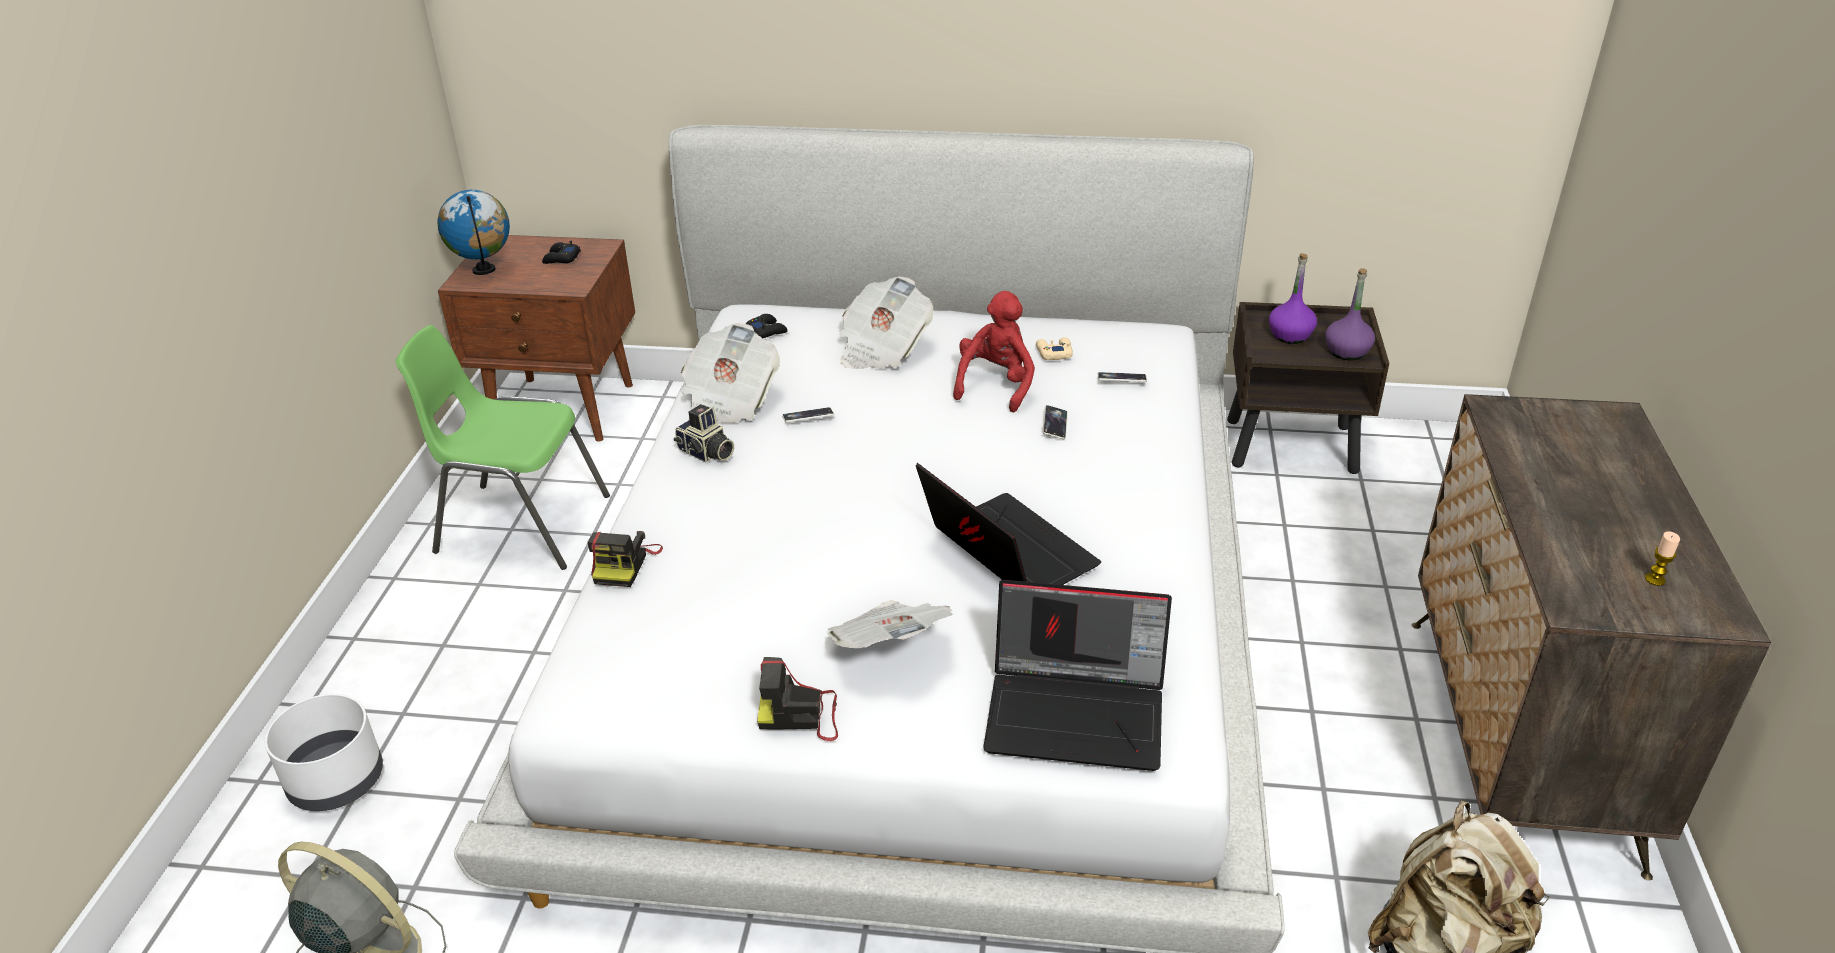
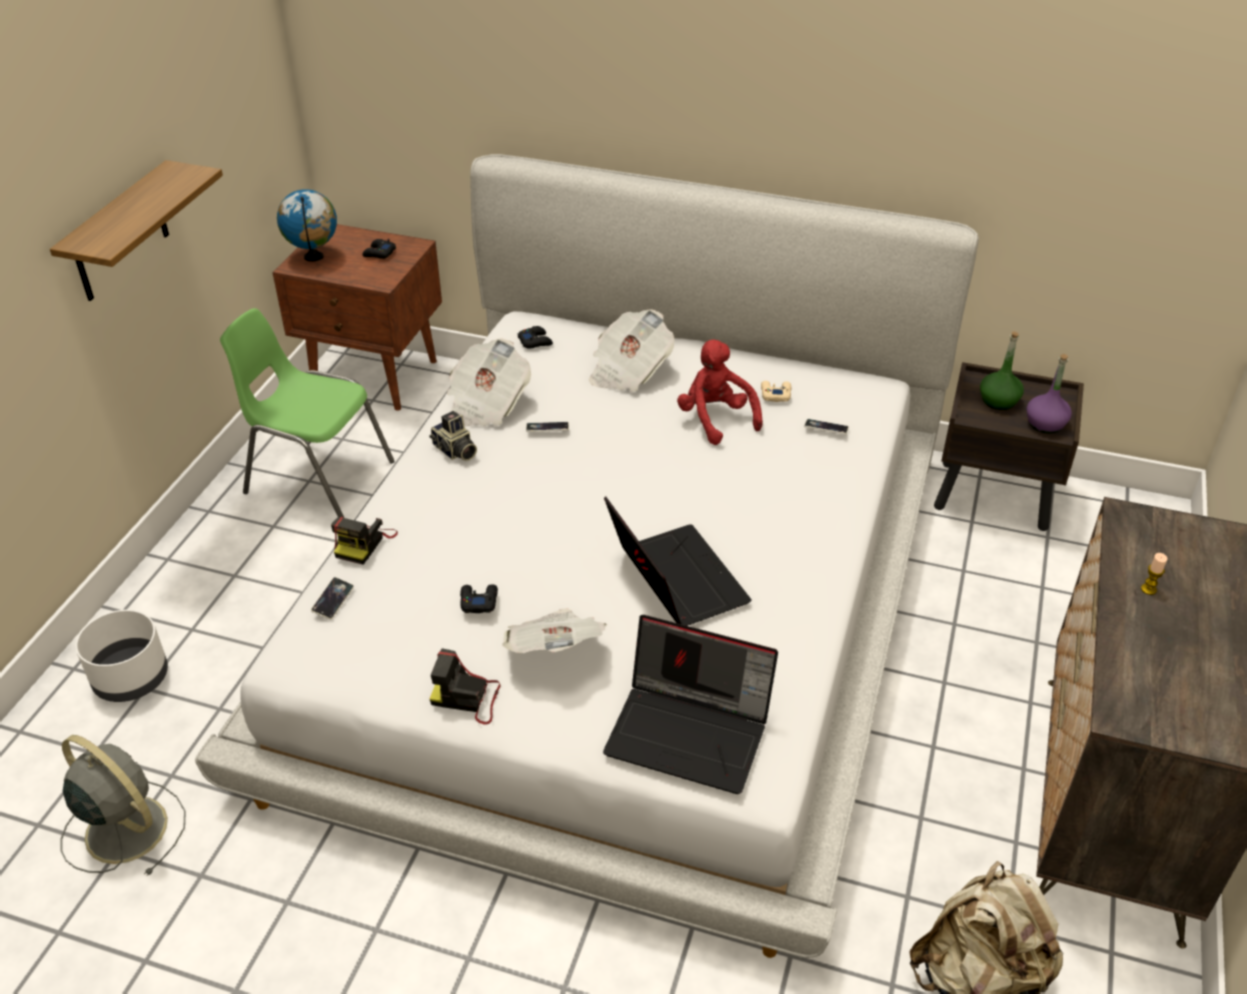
camera: 10 degrees right, 5 degrees up
red plush toy [953,291,1035,413] -> red plush toy turned 60 degrees counterclockwise [677,339,763,445]
phone [1043,405,1068,439] -> phone moved to [311,577,354,620]
purple bottle [1269,253,1317,344] -> green bottle [980,331,1024,410]
candle [1645,531,1680,586] -> candle moved to [1141,553,1168,595]
none -> shelf [50,160,223,301]
none -> black game controller [460,584,498,613]

